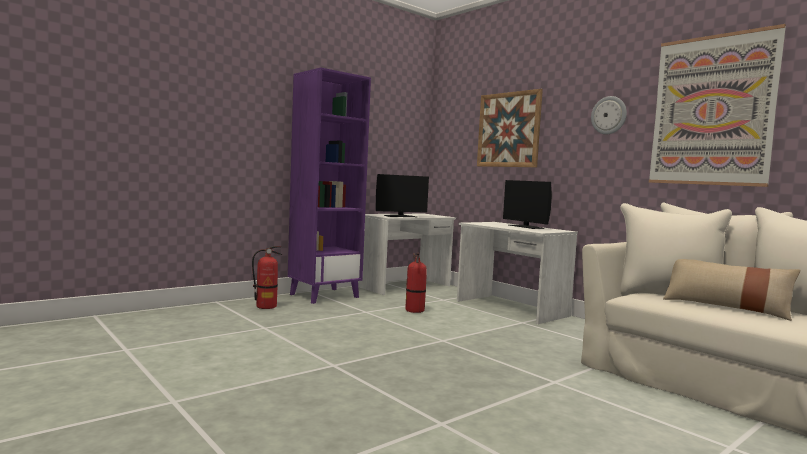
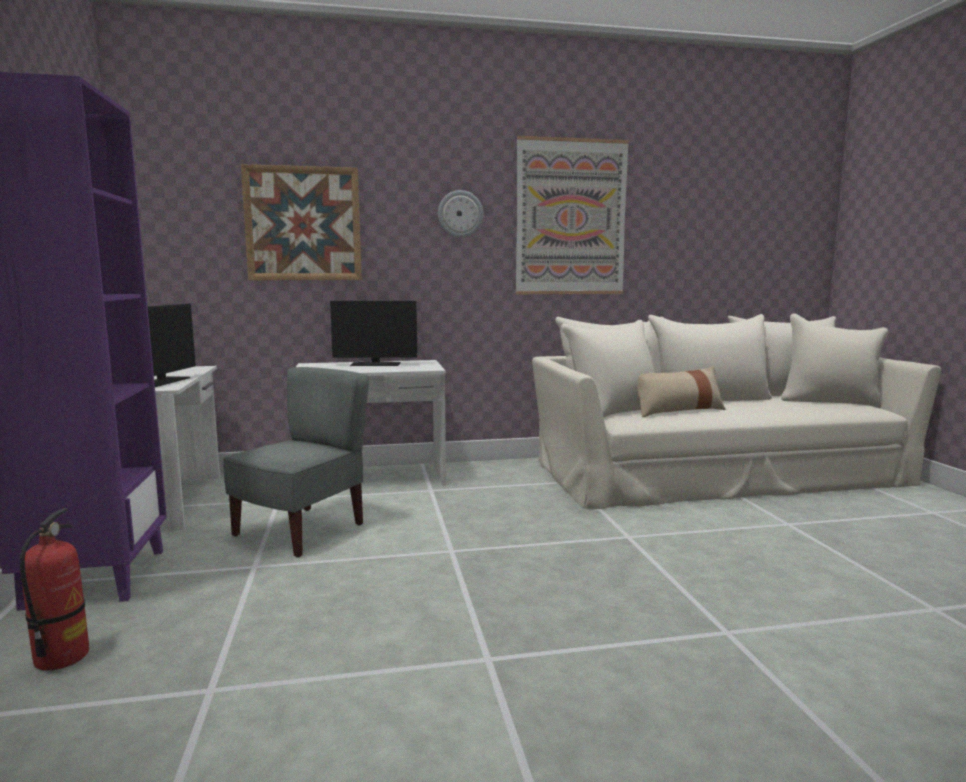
camera: 60 degrees left, 5 degrees up
fire extinguisher [406,252,427,313] -> grey chair [223,367,369,558]

